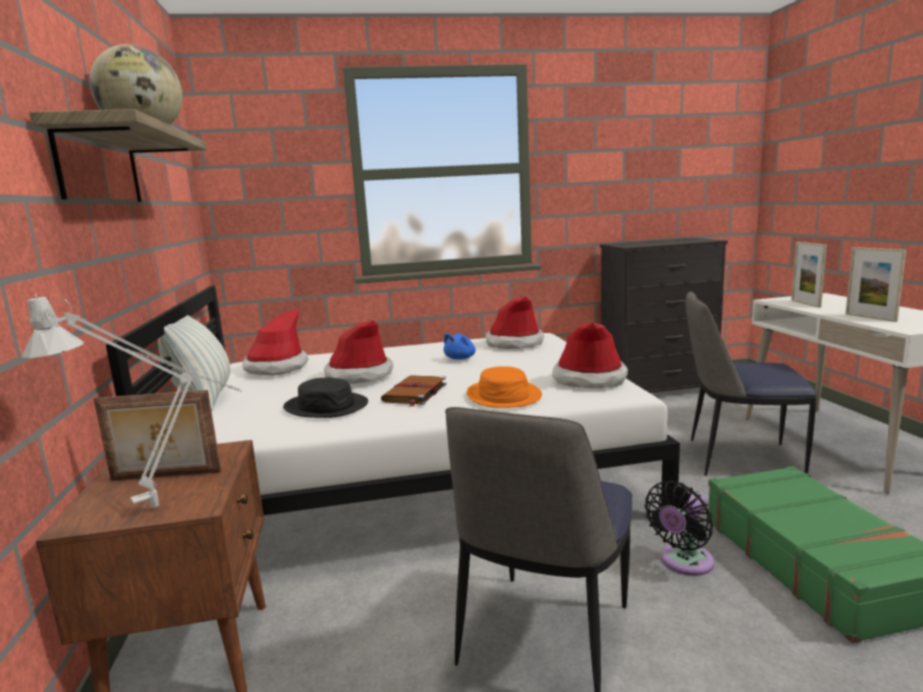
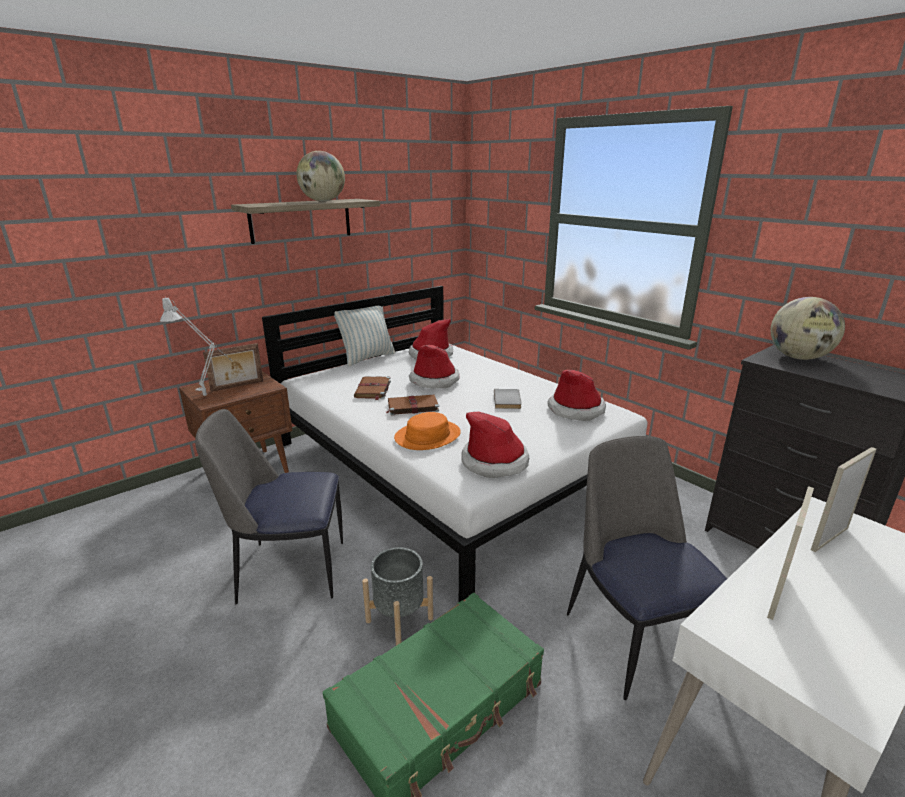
camera: 60 degrees right, 10 degrees up
picture frame [94,390,221,481] -> picture frame turned 90 degrees counterclockwise [203,343,263,392]
black hat [283,378,368,418] -> brown book [354,376,391,400]
blue plush toy [444,333,476,360] -> grey book [494,389,522,409]
black fan [645,481,714,576] -> grey planter [362,547,433,646]
none -> globe [771,297,845,360]

